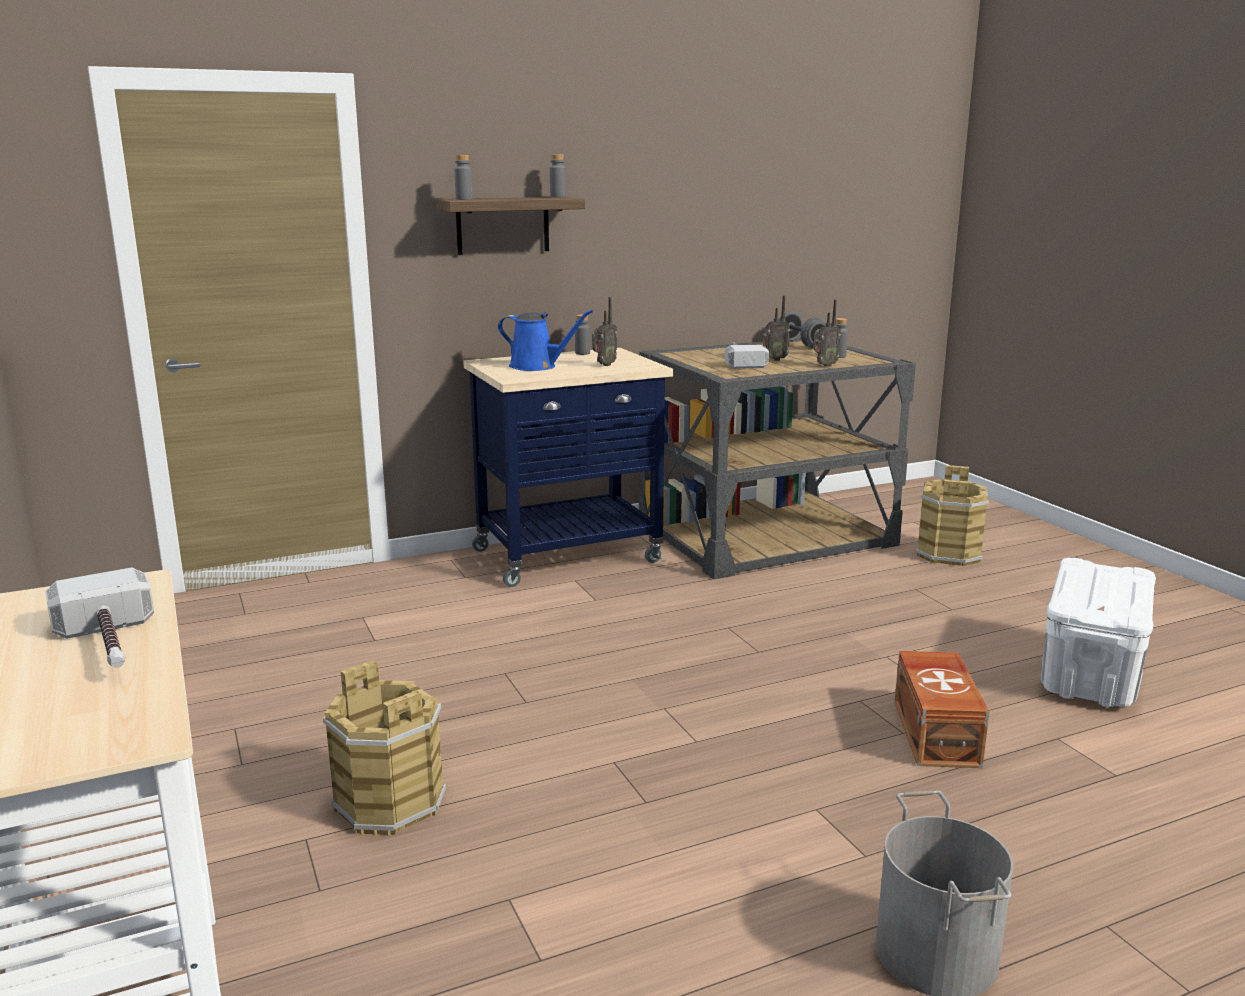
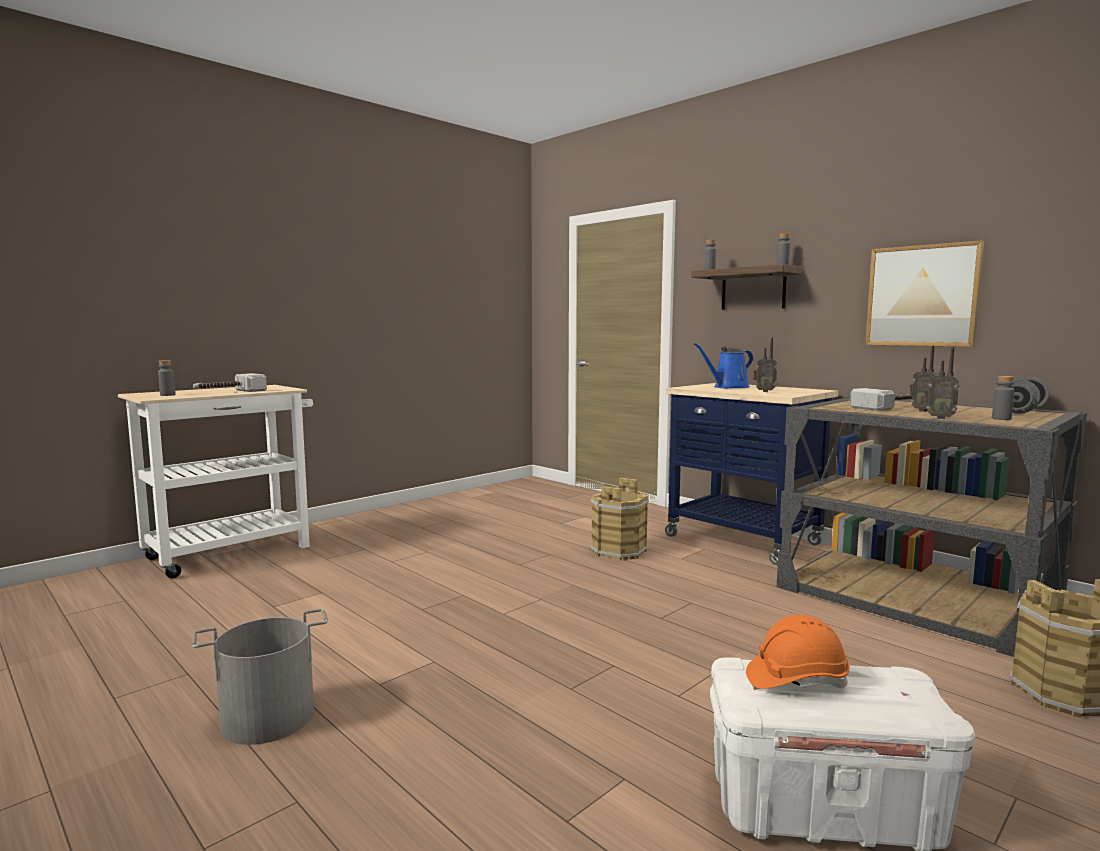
camera: 70 degrees right, 10 degrees down
brown bucket [323,660,446,836] -> brown bucket moved to [590,478,649,560]
blue watering can [498,310,593,371] -> blue watering can turned 60 degrees clockwise [694,343,753,388]
grey bottle [575,314,590,355] -> grey bottle moved to [158,360,176,396]
brown storage box [894,651,989,768] -> none
none -> orange hard hat [746,615,850,689]
none -> picture [865,240,984,347]

